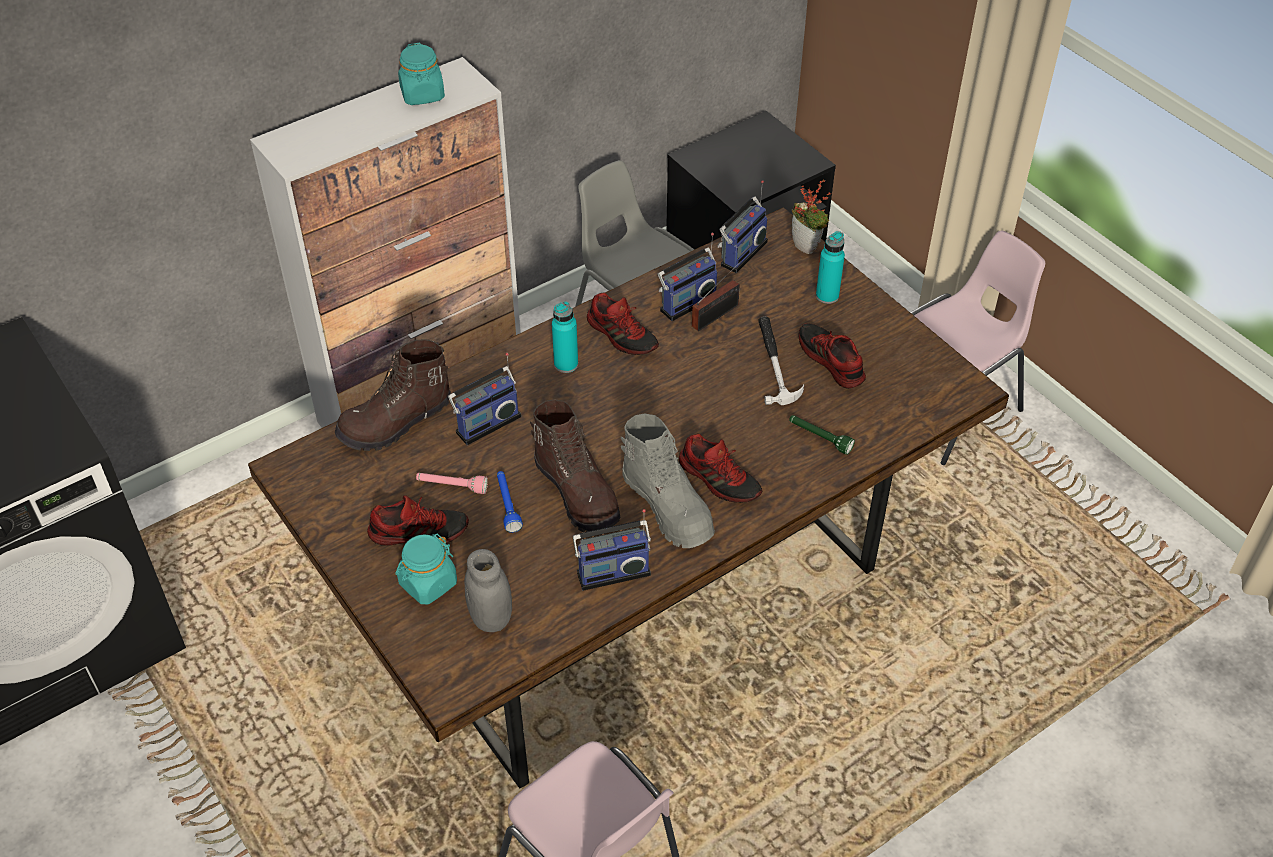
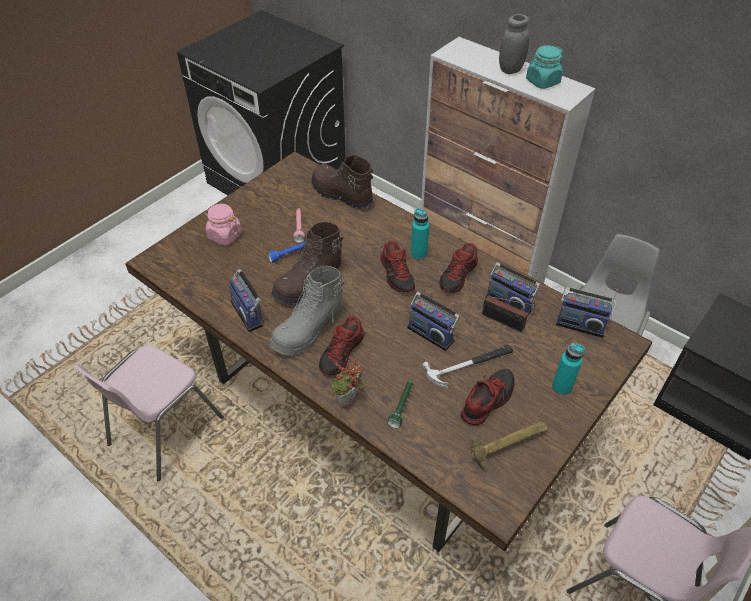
camera: 75 degrees right, 0 degrees up
shoe [367,495,469,546] -> shoe moved to [380,241,415,292]
turquoise jar [396,534,457,604] -> pink jar [205,204,242,246]
radio [448,353,521,445] -> radio moved to [407,292,460,351]
grey jar [464,549,512,632] -> grey jar moved to [499,14,529,74]
potted plant [792,179,831,254] -> potted plant moved to [331,357,364,407]
none -> hammer [470,421,547,470]

